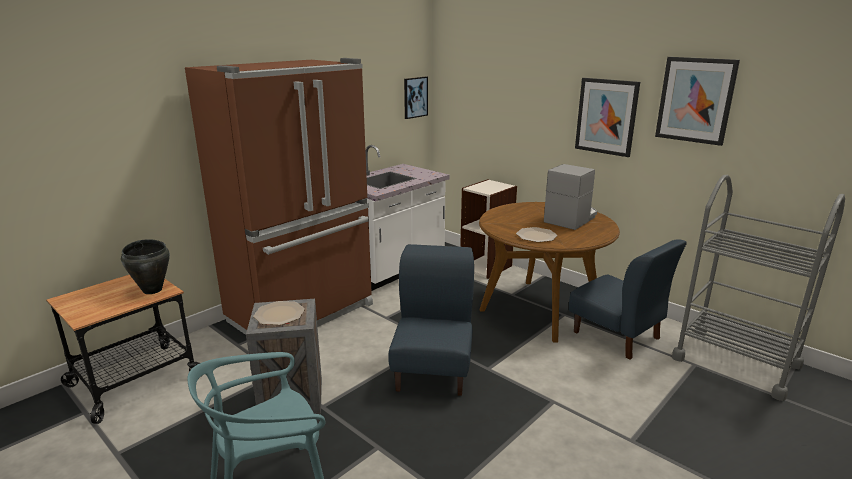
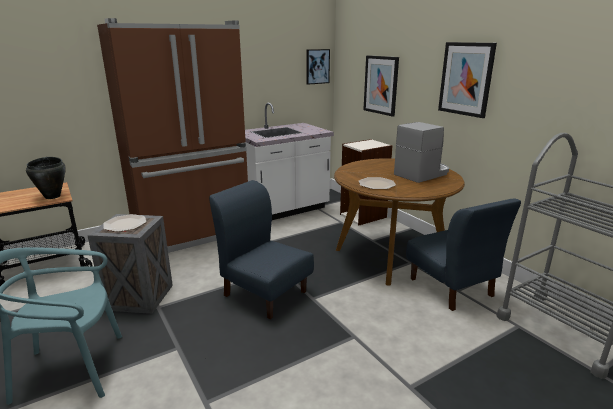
camera: 15 degrees right, 0 degrees up
blue chair [388,244,474,396] -> blue chair turned 75 degrees counterclockwise [209,180,314,319]
picture [655,57,740,146] -> picture moved to [363,55,399,117]

